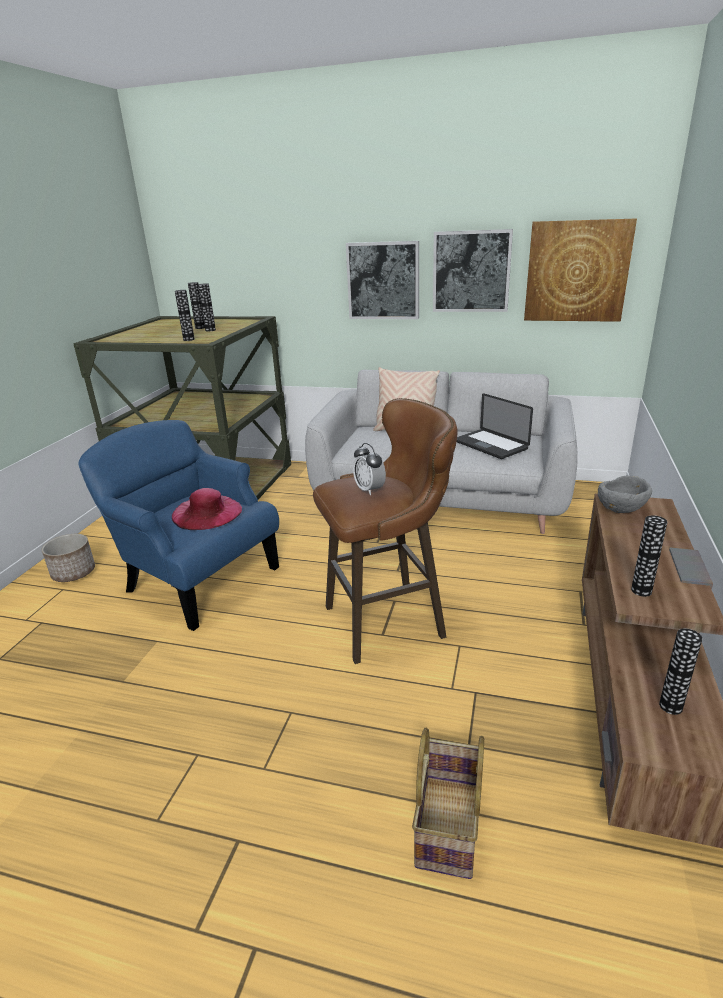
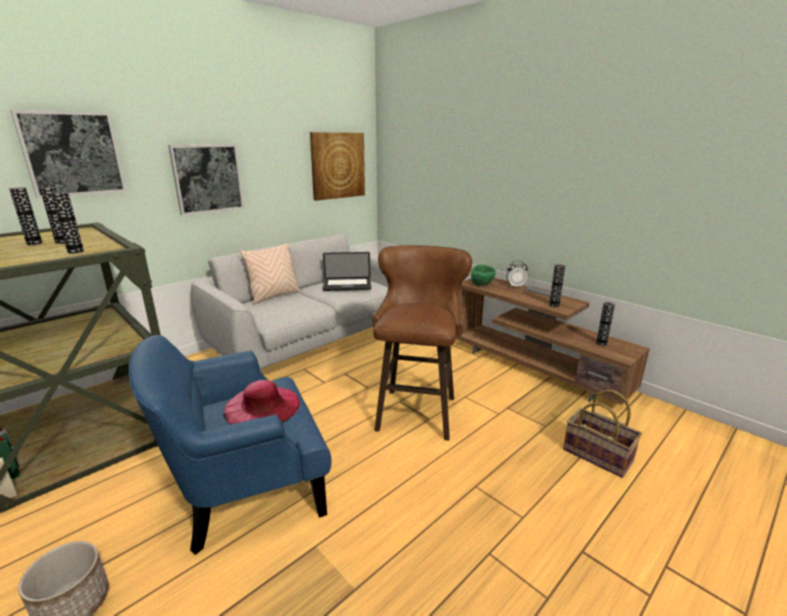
camera: 60 degrees left, 5 degrees down
alarm clock [353,443,386,495] -> alarm clock moved to [506,260,528,287]
picture [433,229,513,312] -> picture moved to [11,110,127,198]
grey bowl [598,476,652,513] -> green bowl [471,265,496,286]

